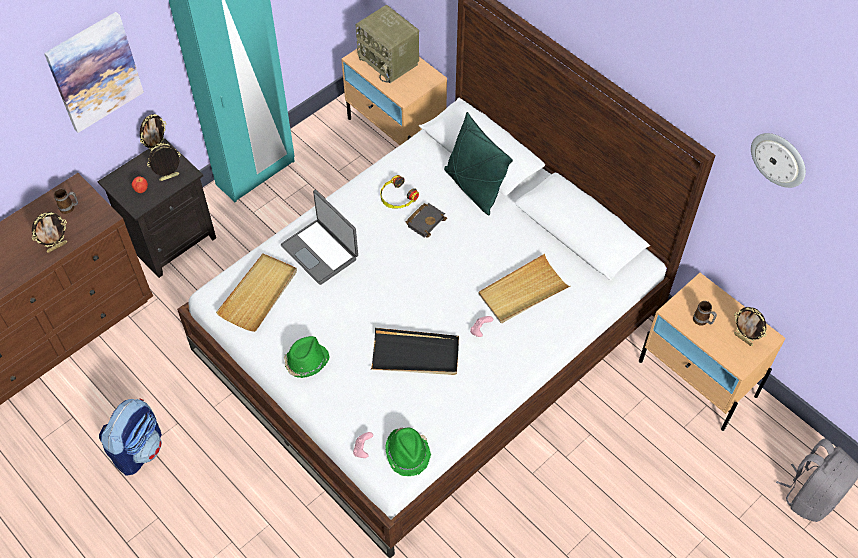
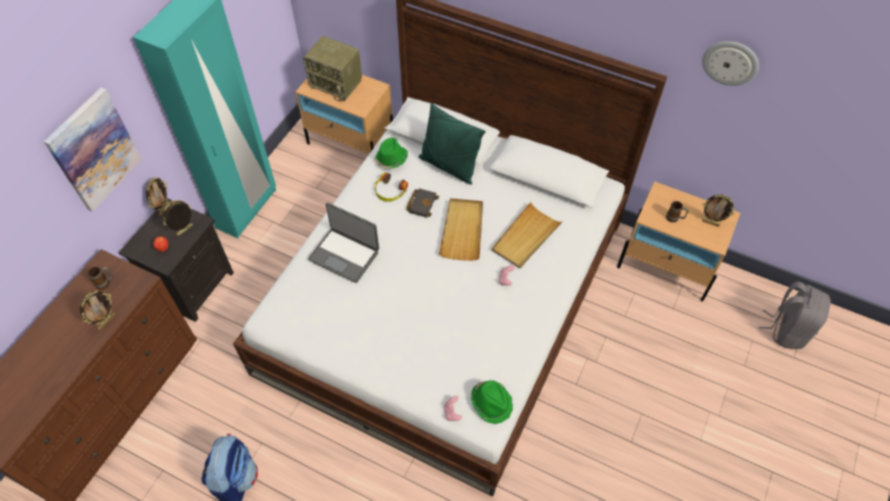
camera: 20 degrees left, 0 degrees up
beige tray [216,254,297,332] -> beige tray moved to [439,198,483,261]
green hat [284,336,330,378] -> green hat moved to [374,138,408,169]
black tray [371,328,459,375] -> none

